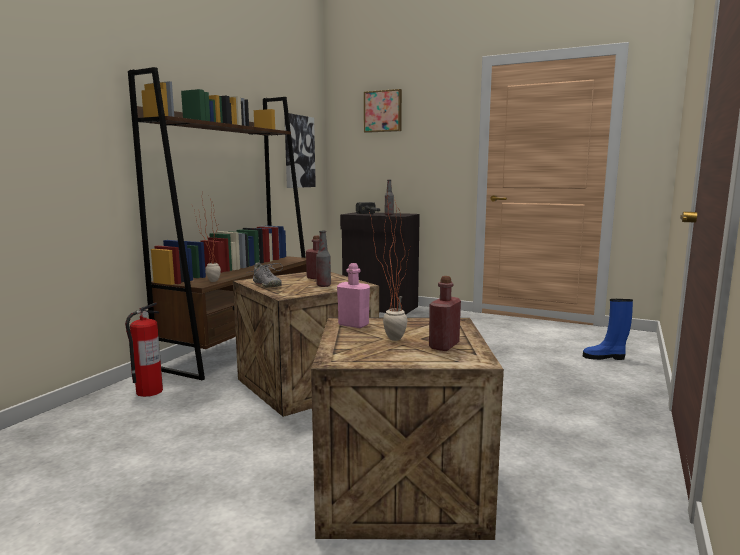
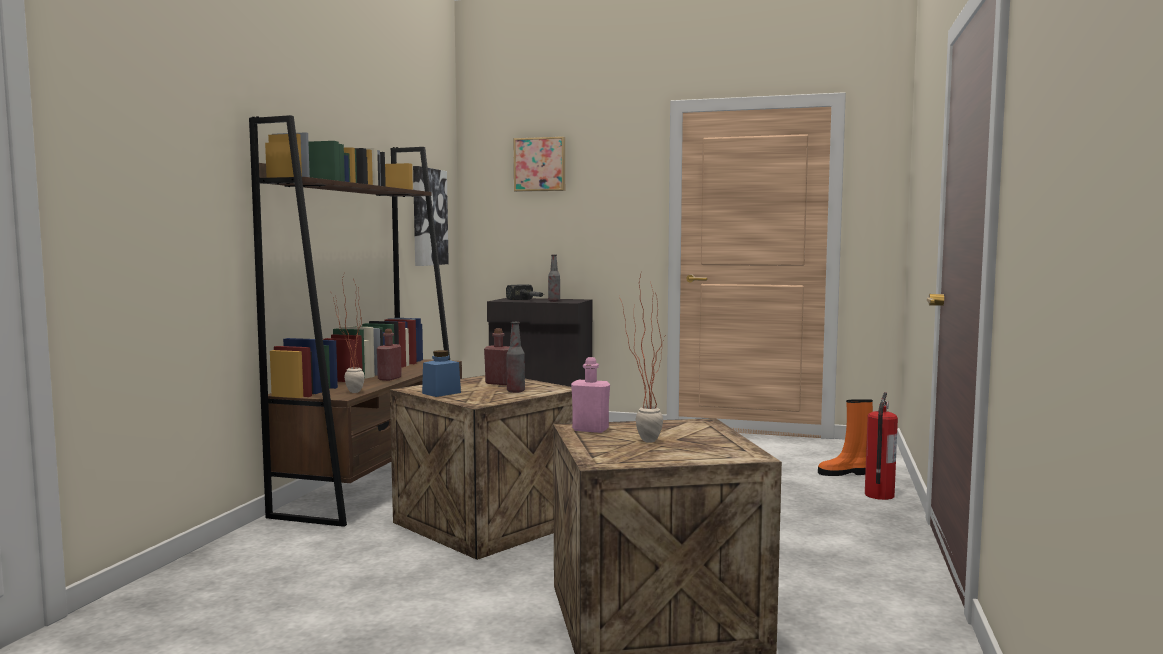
camera: 10 degrees left, 5 degrees down
fire extinguisher [125,302,163,397] -> fire extinguisher moved to [865,392,898,500]
grey shoe [247,262,283,288] -> blue jar [422,350,461,397]
red bottle [429,276,461,351] -> red bottle moved to [377,329,402,381]
blue boot [583,299,633,360] -> orange boot [818,399,873,476]

